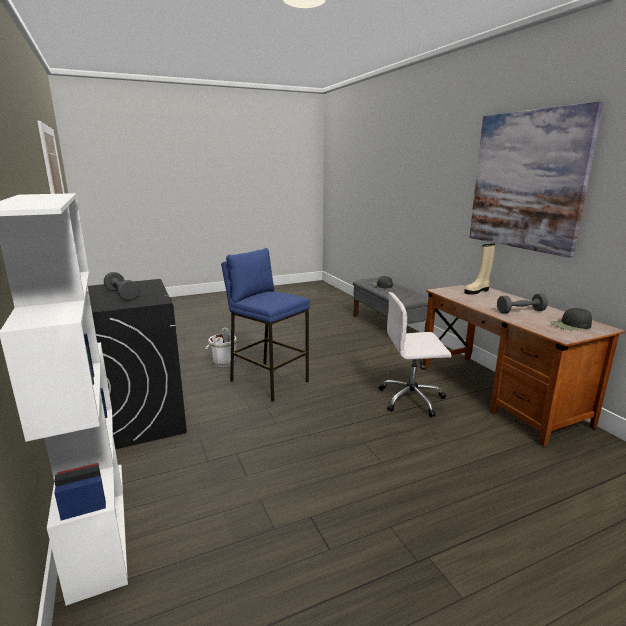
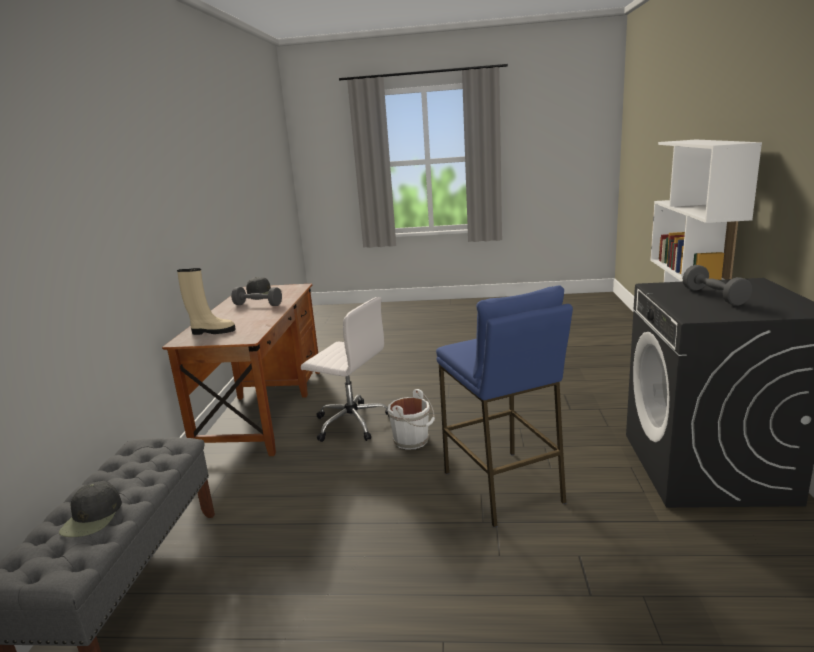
camera: 150 degrees left, 0 degrees up
white bucket [206,328,237,367] -> white bucket moved to [388,389,435,450]
picture [469,101,603,258] -> none

